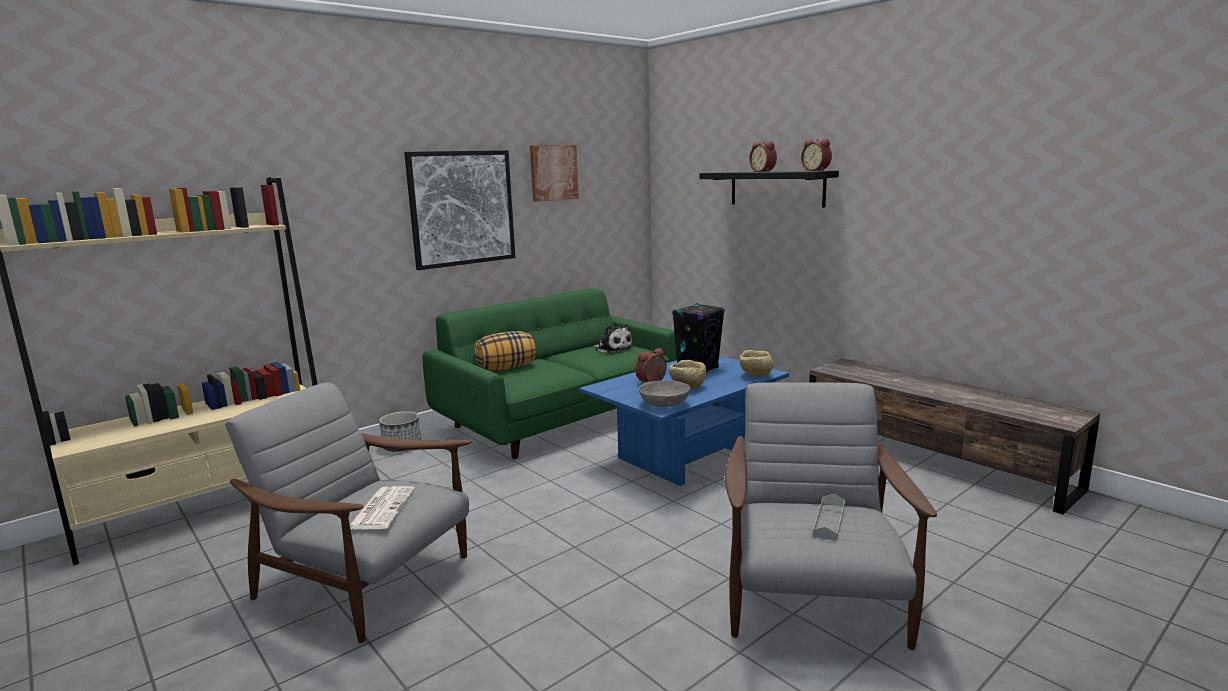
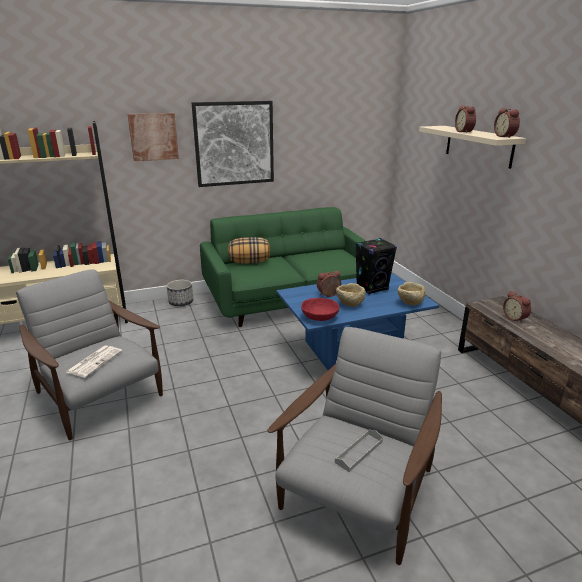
camera: 20 degrees right, 10 degrees up
picture [530,145,579,202] -> picture moved to [127,113,179,161]
plush toy [594,324,633,354] -> none
grey bowl [639,380,690,407] -> red bowl [301,298,340,321]
black shelf [700,171,839,208] -> beige shelf [419,126,526,169]
none -> alarm clock [503,291,531,323]

